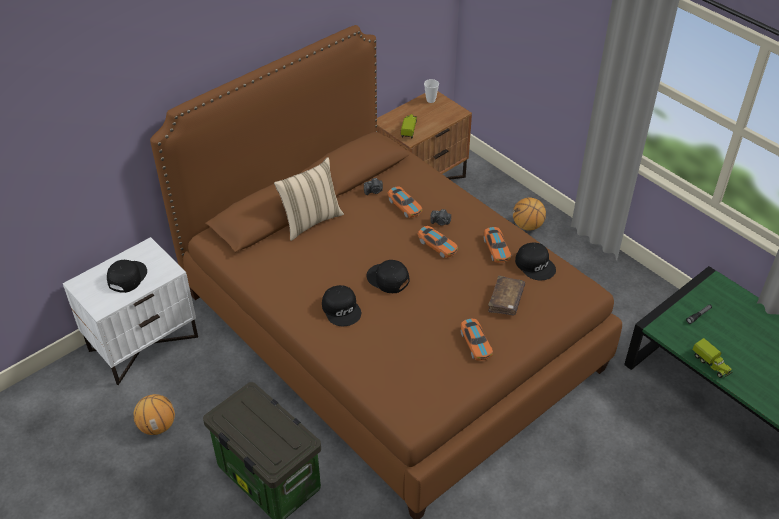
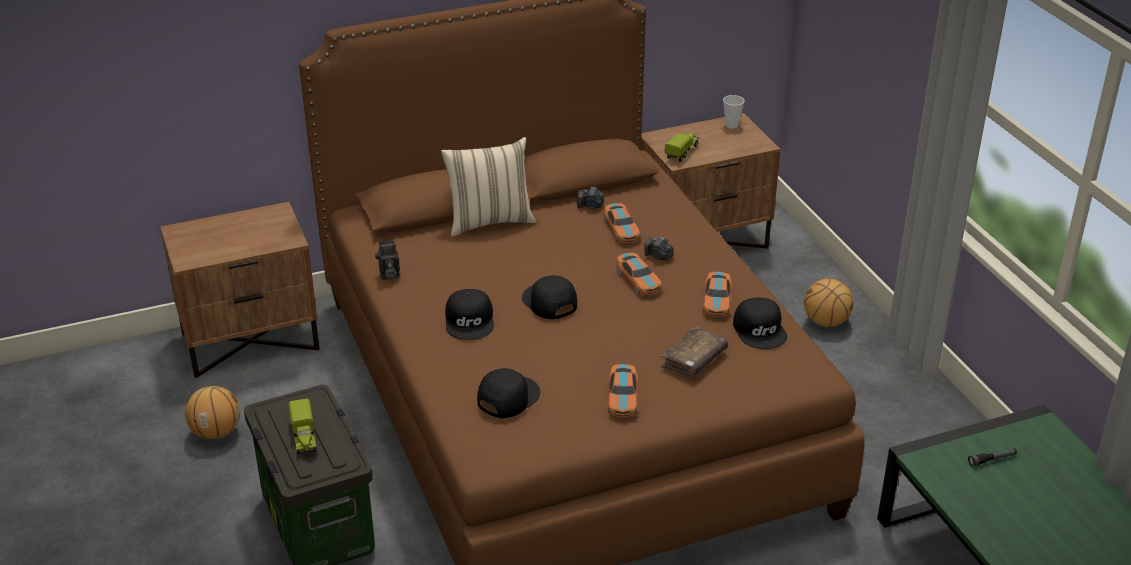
camera: 20 degrees right, 10 degrees down
white nightstand [63,237,198,385] -> brown nightstand [160,202,320,378]
black cap [107,260,147,293] -> black cap moved to [477,368,540,418]
toy truck [693,338,732,378] -> toy truck moved to [288,398,317,455]
none -> camera [375,240,400,280]

